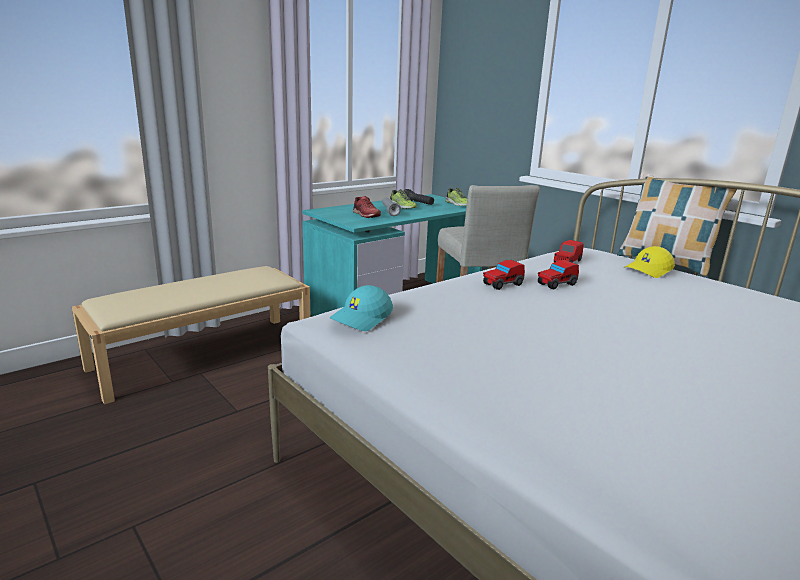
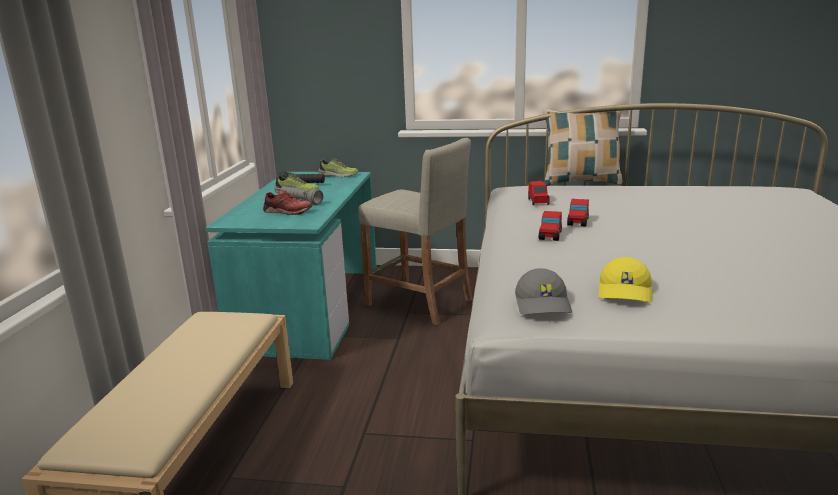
camera: 40 degrees left, 0 degrees up
turquoise cap [329,285,393,331] -> grey cap [515,268,572,315]
yellow cap [624,246,675,278] -> yellow cap moved to [599,257,652,303]

